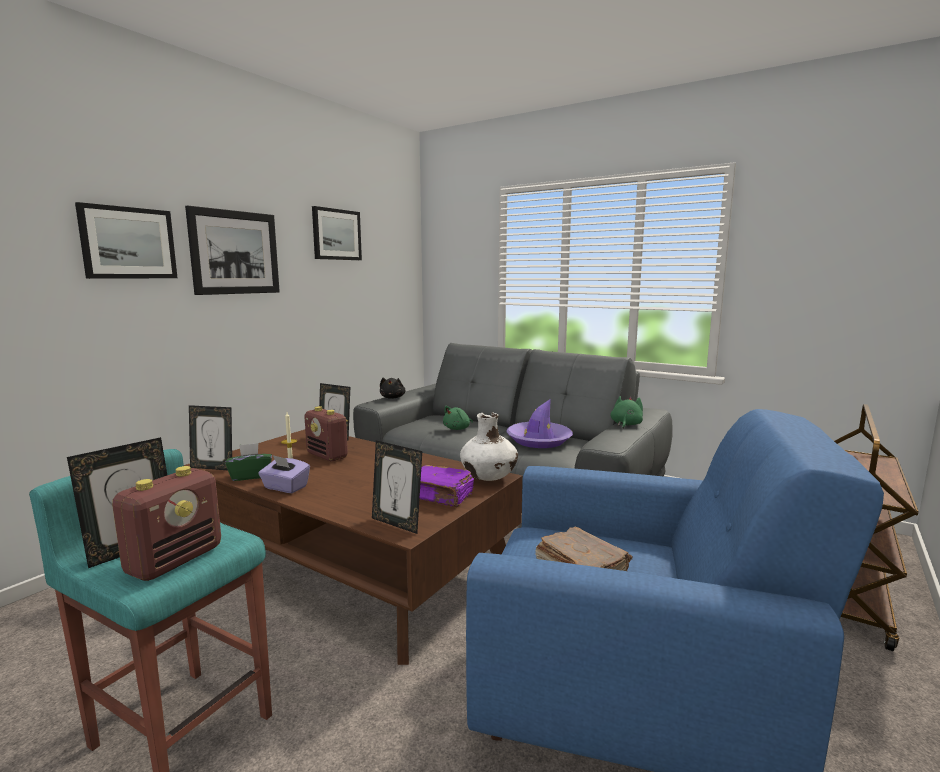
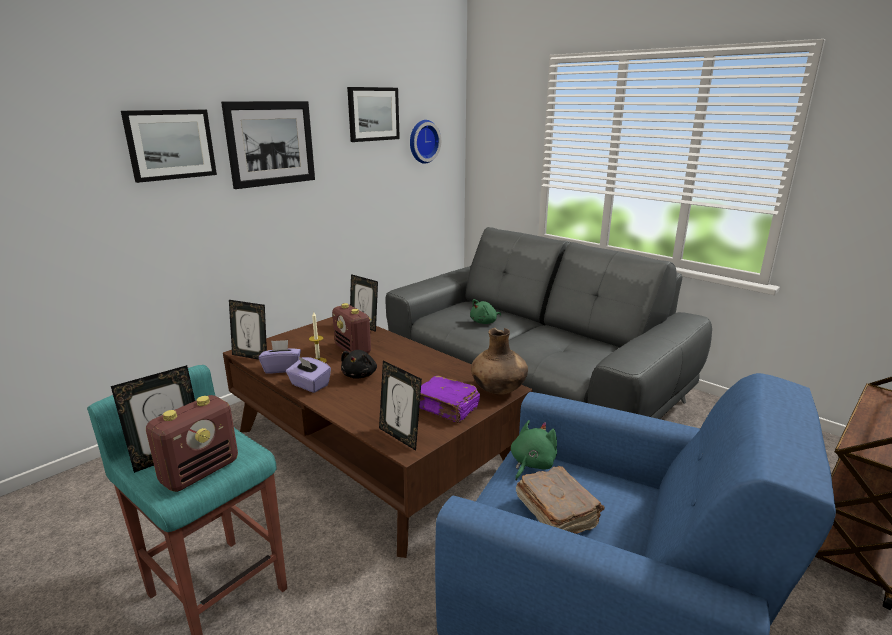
camera: 10 degrees right, 10 degrees up
green tissue box [225,443,272,481] -> purple tissue box [259,340,301,374]
black plush toy [380,377,406,399] -> black plush toy moved to [341,350,377,379]
white vase [460,413,518,481] -> brown vase [471,328,528,394]
purple hat [506,399,573,448] -> none
green plush toy [611,396,643,428] -> green plush toy moved to [511,420,557,481]
none -> wall clock [410,120,441,164]

